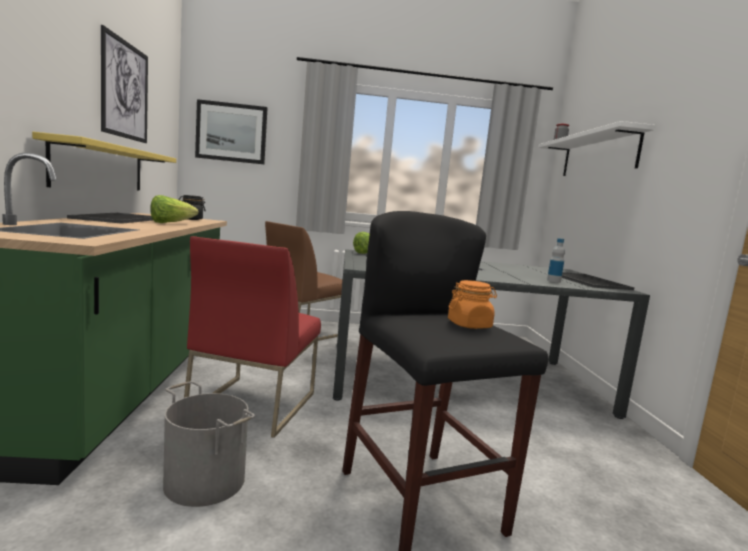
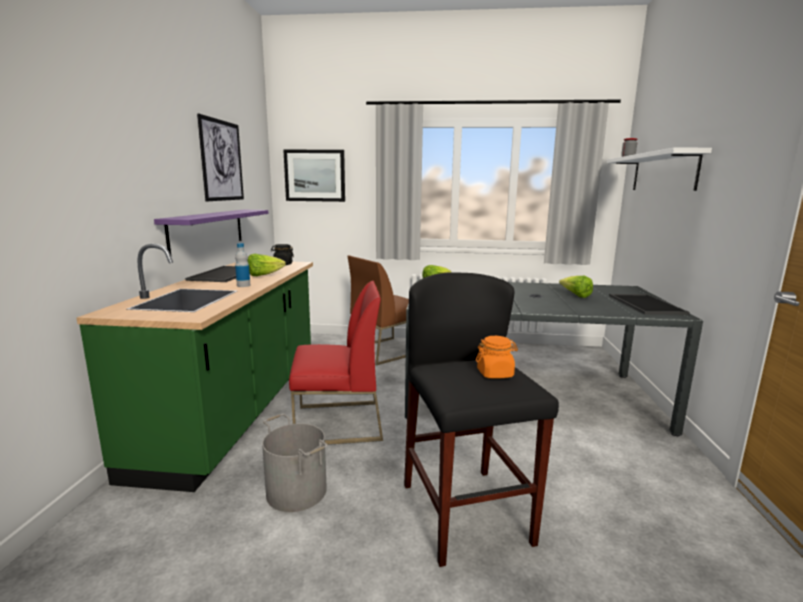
camera: 10 degrees right, 5 degrees up
yellow shelf [32,132,176,191] -> purple shelf [154,210,269,254]
red chair [184,236,321,438] -> red chair turned 120 degrees counterclockwise [289,281,383,445]
bottle [547,238,565,283] -> bottle moved to [235,243,250,287]
none -> lettuce [559,276,593,298]

